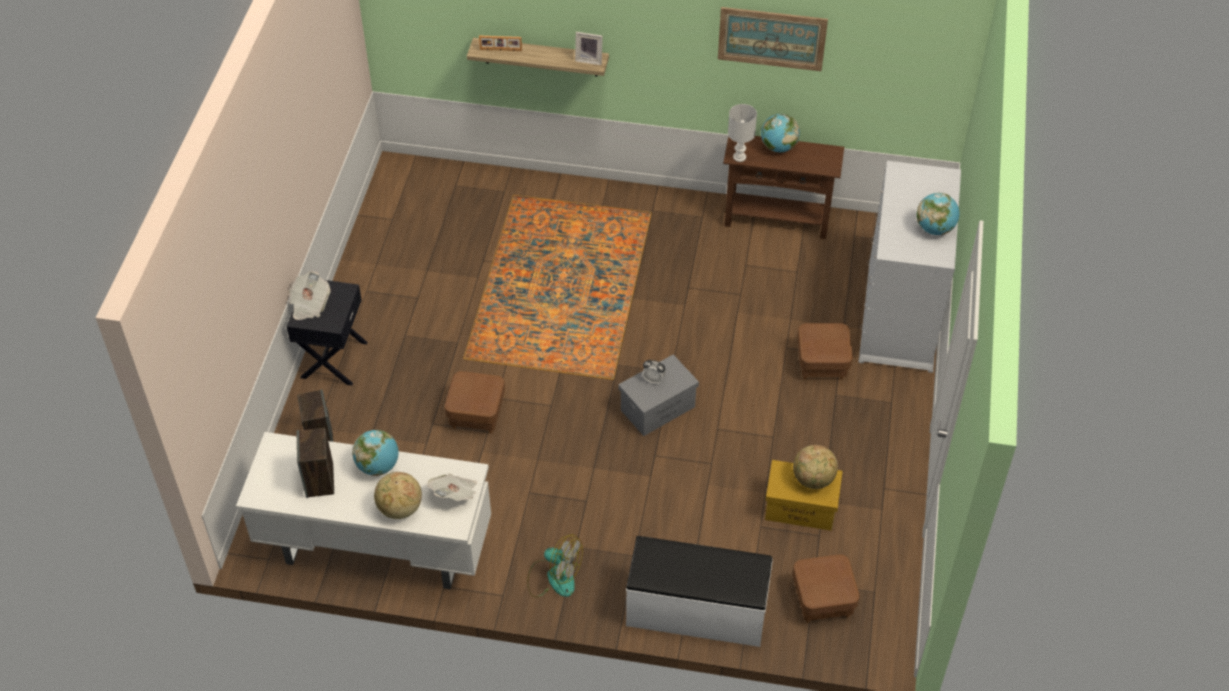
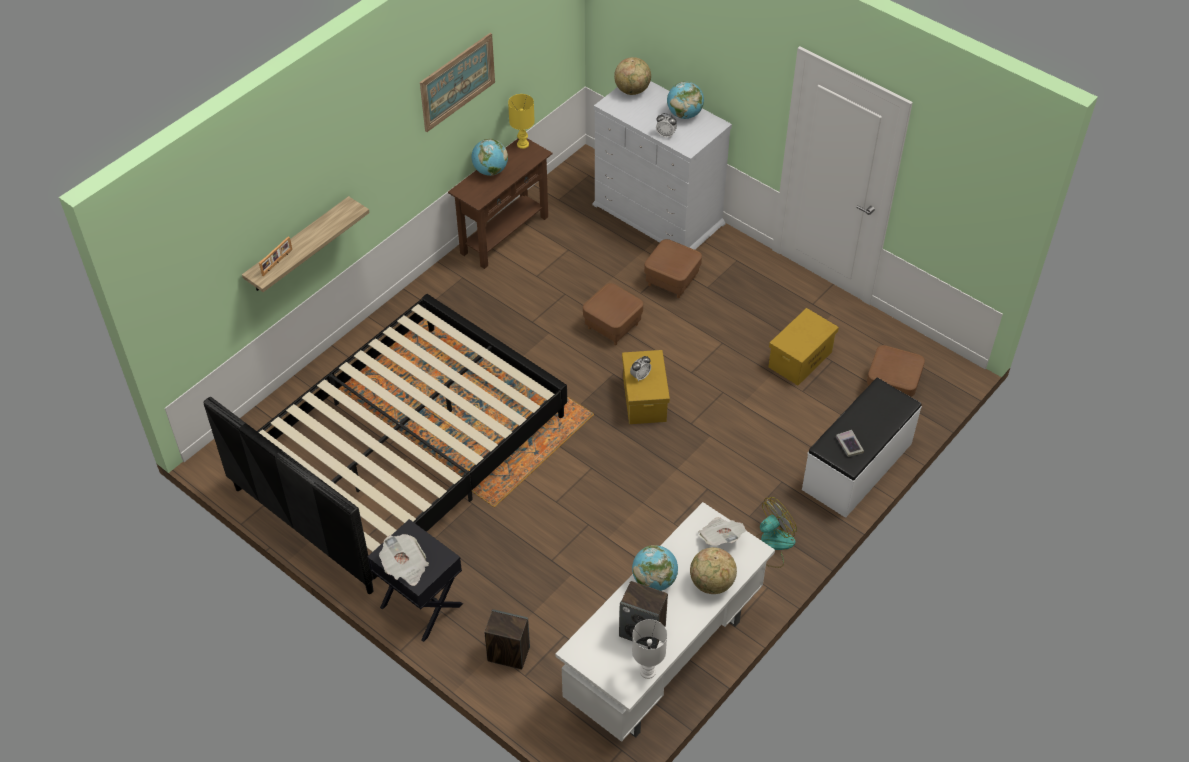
camera: 60 degrees left, 0 degrees up
brown ottoman [445,371,505,434] -> brown ottoman moved to [583,283,643,345]
picture frame [575,32,603,65] -> none
grey storage box [618,355,699,436] -> yellow storage box [622,350,670,424]
white table lamp [728,104,757,162] -> white table lamp moved to [632,619,667,679]
globe [793,445,838,489] -> globe moved to [614,57,651,95]
none -> black bed [203,294,567,594]
none -> yellow table lamp [508,94,535,149]
none -> alarm clock [656,113,677,139]
none -> book [836,430,864,457]

